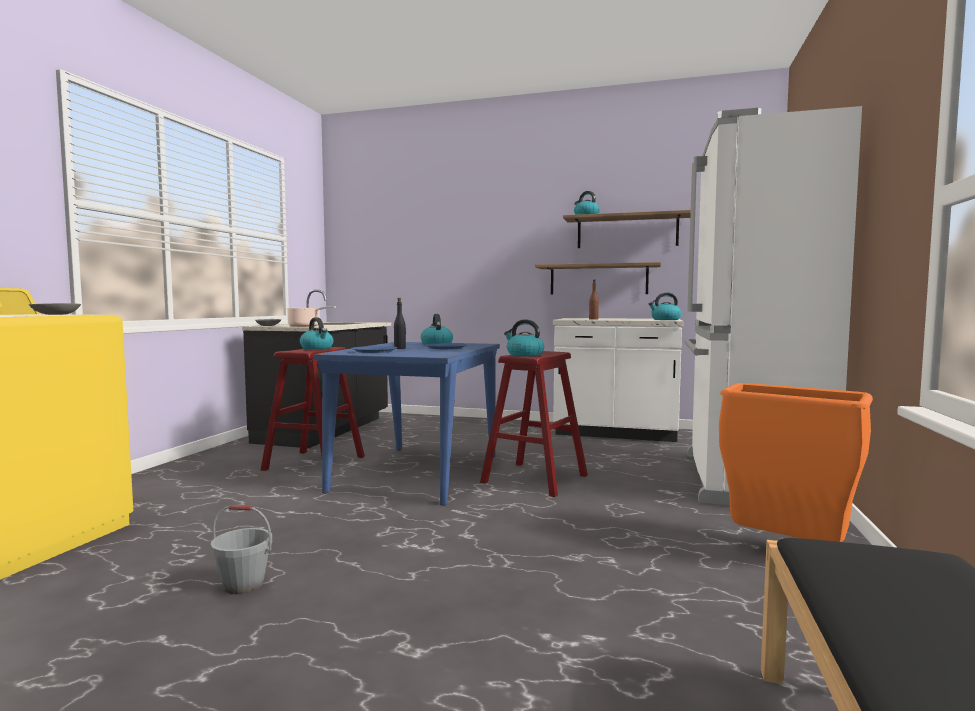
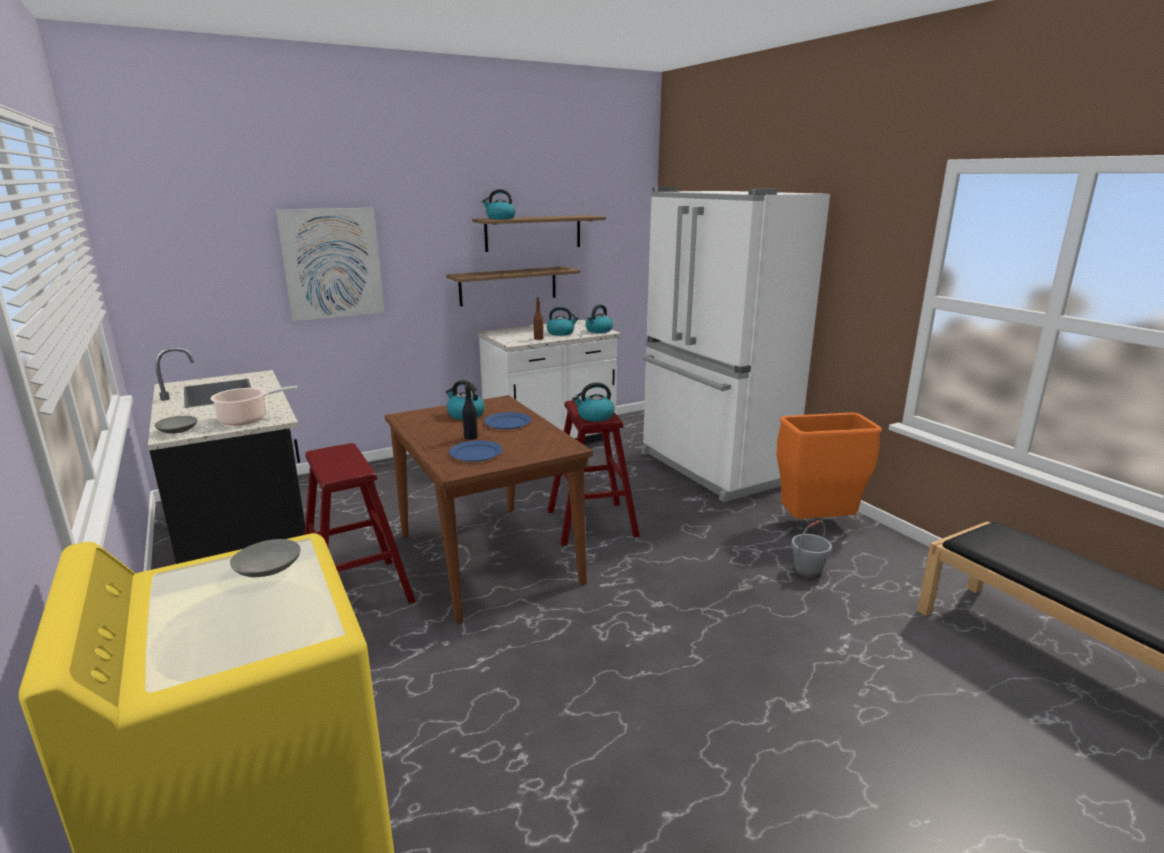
camera: 45 degrees left, 15 degrees up
grey bucket [211,505,272,594] -> grey bucket moved to [791,520,832,578]
kettle [300,317,333,349] -> kettle moved to [547,307,579,336]
blue dining table [313,342,500,506] -> brown dining table [385,395,593,624]
none -> picture [276,208,384,321]

